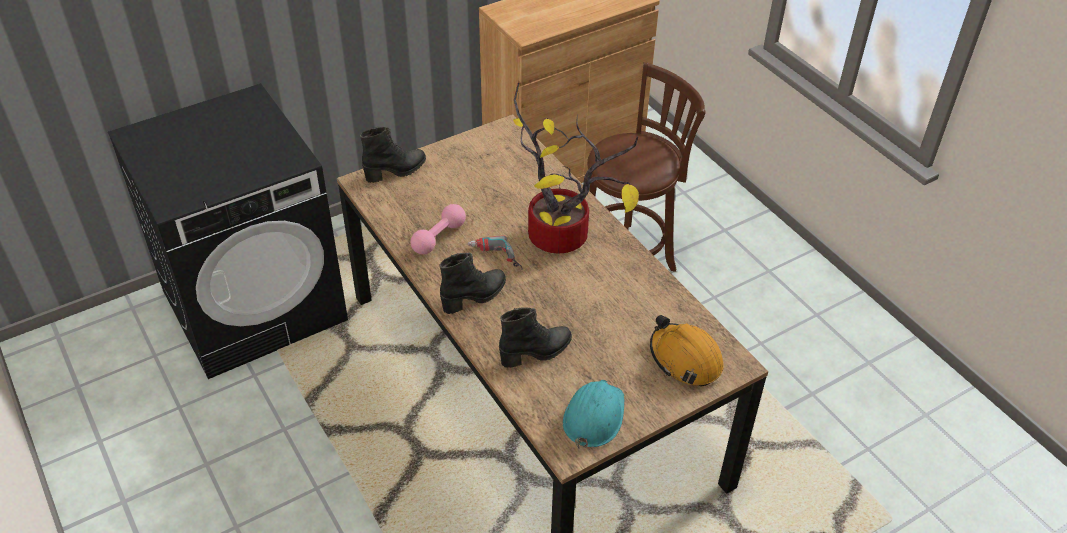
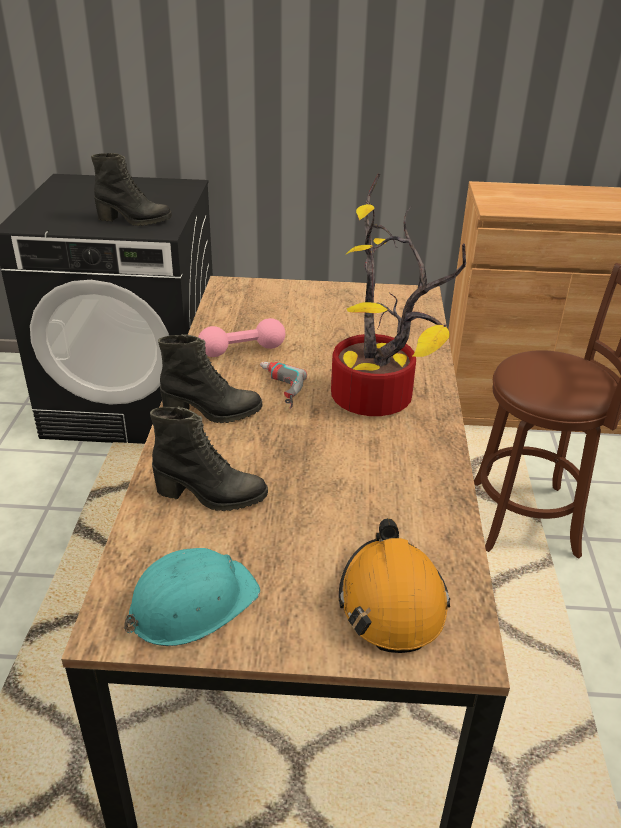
camera: 35 degrees right, 10 degrees down
black boot [360,127,426,183] -> black boot moved to [91,153,172,226]

